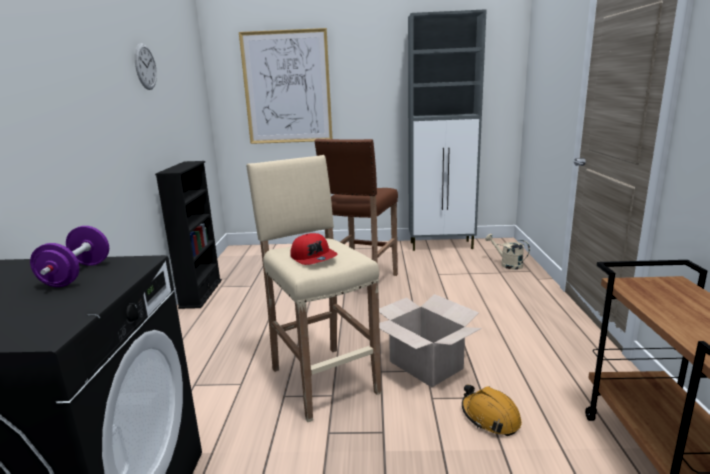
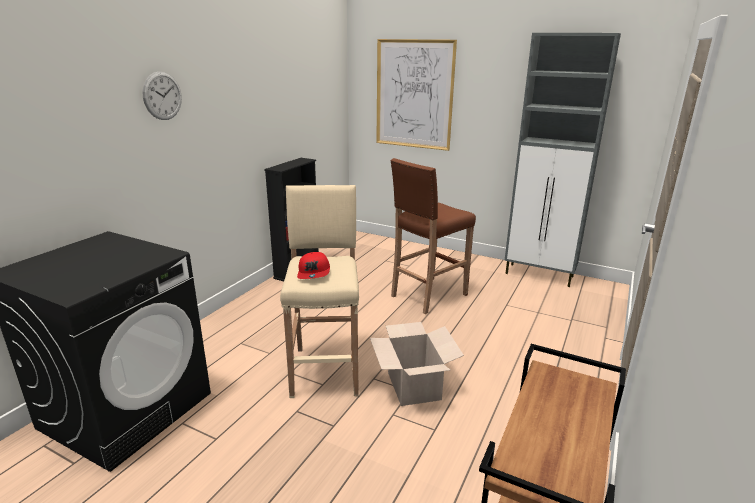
camera: 25 degrees right, 5 degrees up
purple dumbbell [30,226,109,287] -> none
wall clock [135,43,157,90] -> wall clock moved to [143,72,182,120]
orange hard hat [462,385,522,436] -> none
beige watering can [485,234,530,270] -> none

